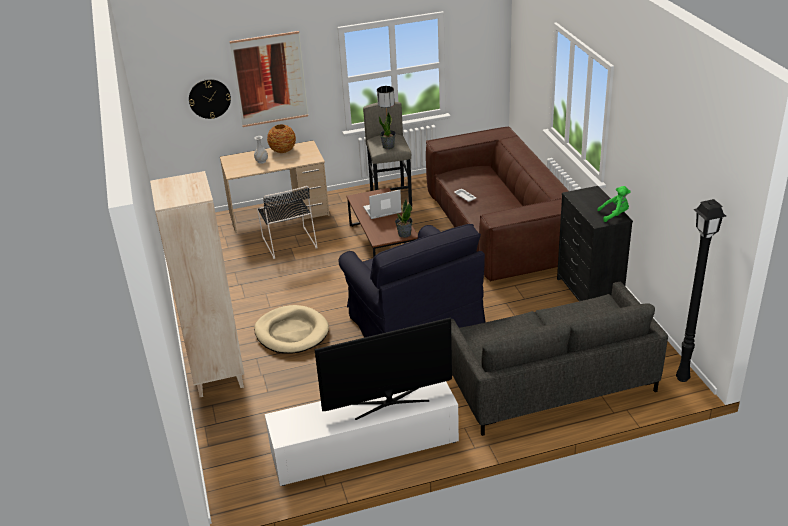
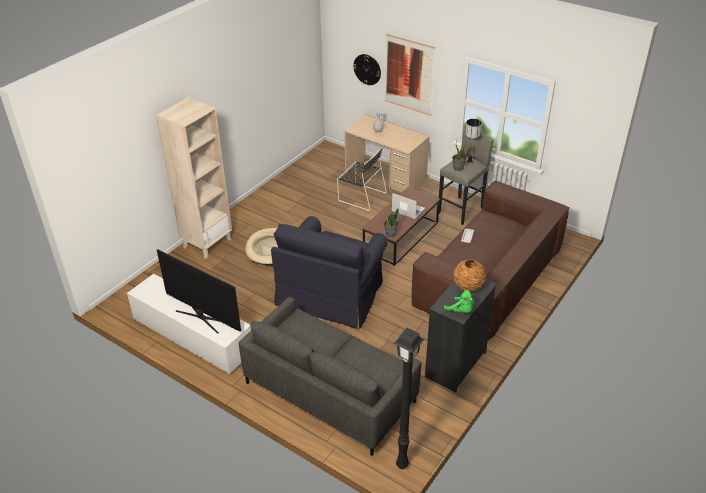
camera: 50 degrees right, 5 degrees up
black chair [257,186,318,259] -> black chair turned 90 degrees counterclockwise [337,147,387,211]
vase [267,124,296,153] -> vase moved to [454,260,486,292]

